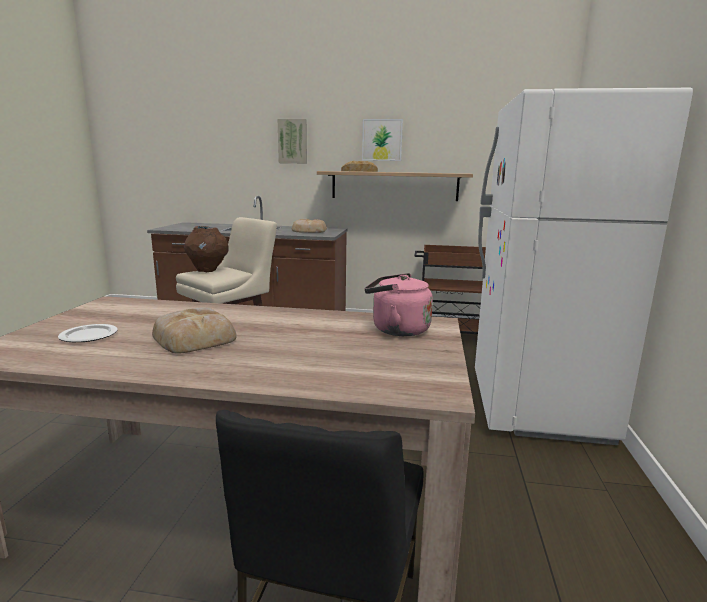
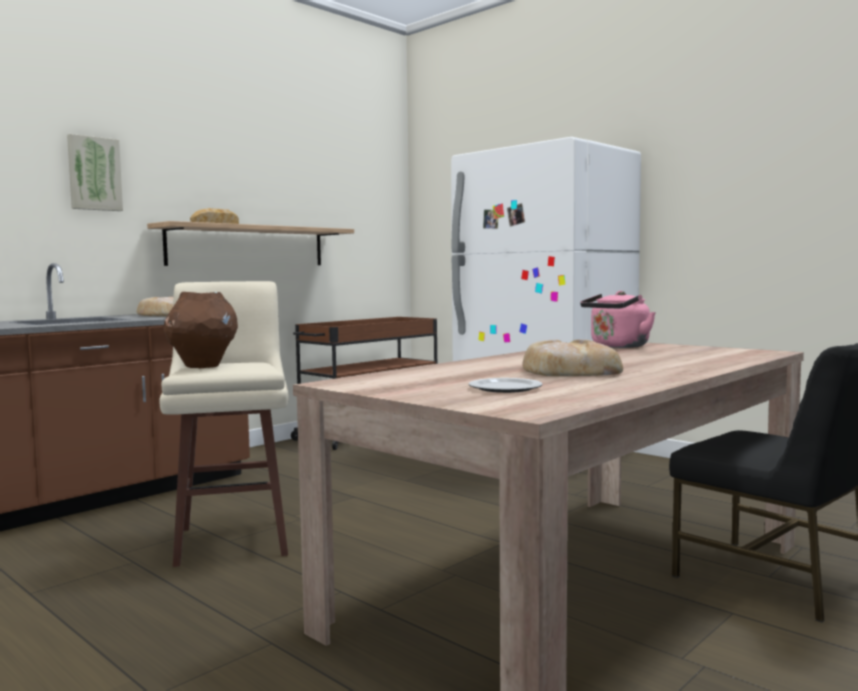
camera: 55 degrees left, 10 degrees down
picture [362,119,403,161] -> none

